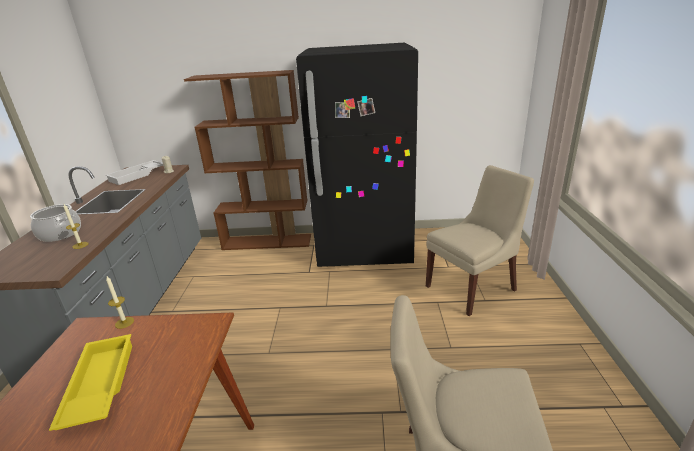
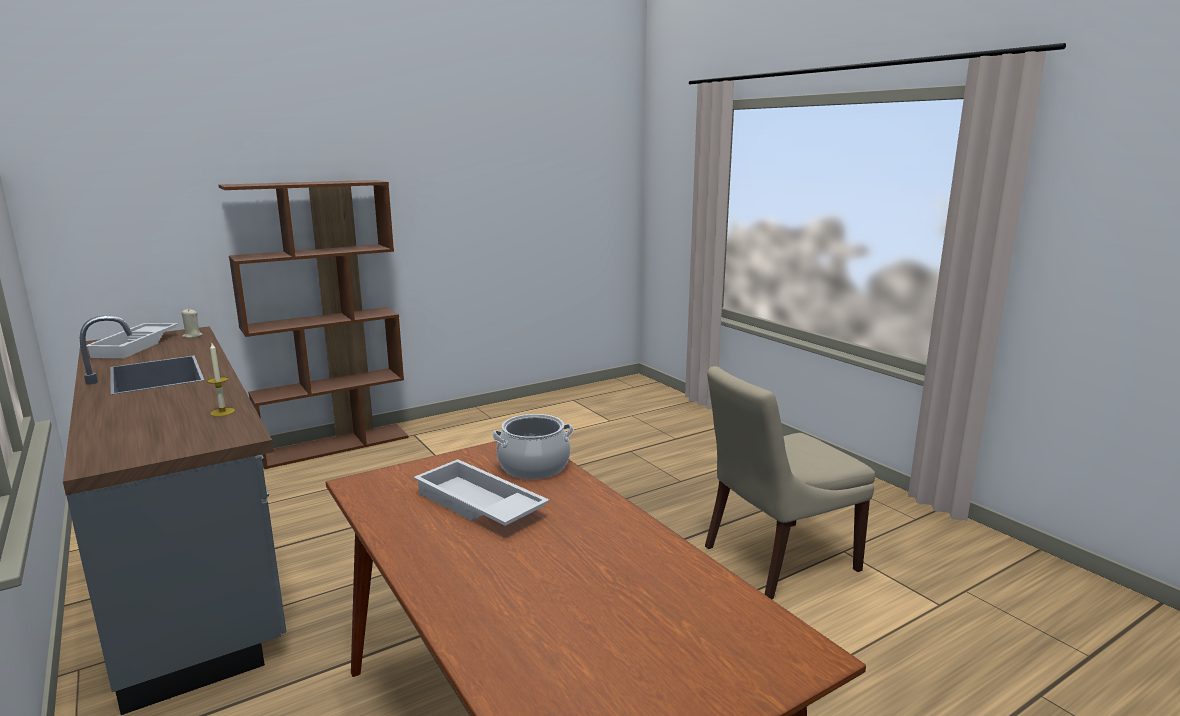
camera: 35 degrees left, 10 degrees down
cooking pot [30,204,81,242] -> cooking pot moved to [492,414,574,479]
yellow tray [49,334,132,431] -> white tray [413,459,550,526]
candle [106,276,134,329] -> none
black fridge [296,43,418,267] -> none
beige chair [426,165,534,316] -> none

